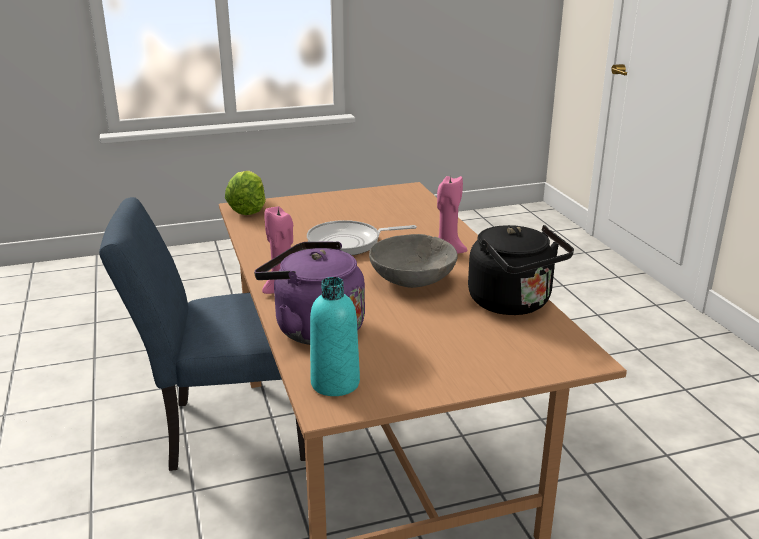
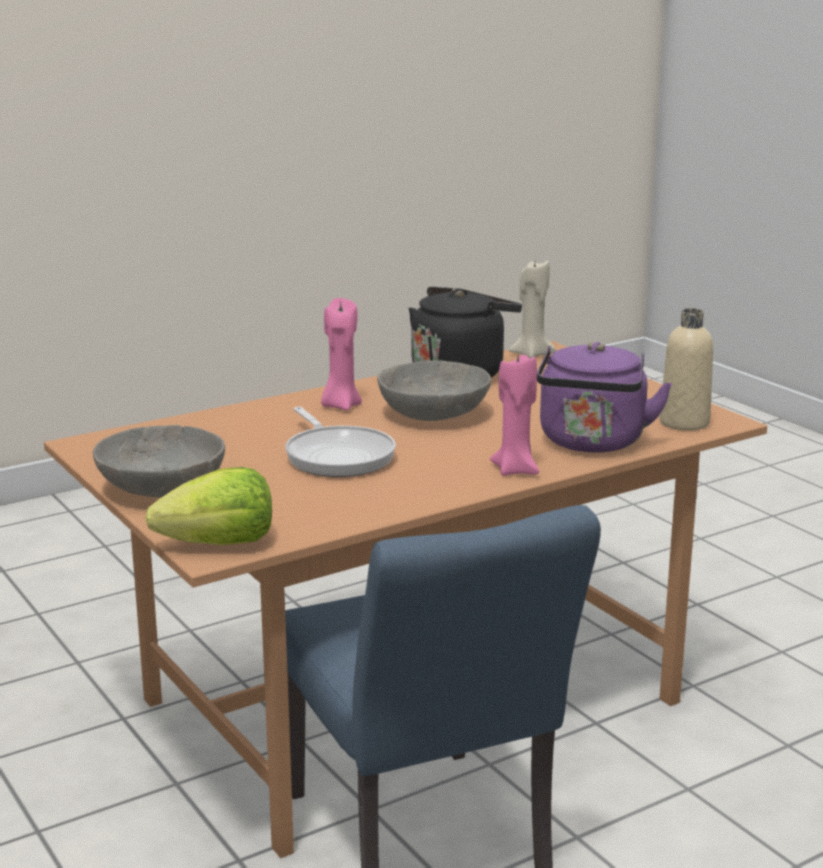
camera: 105 degrees left, 5 degrees down
turquoise bottle [310,277,360,396] -> beige bottle [659,308,713,431]
none -> grey bowl [93,425,225,498]
none -> beige candle [509,260,556,359]

